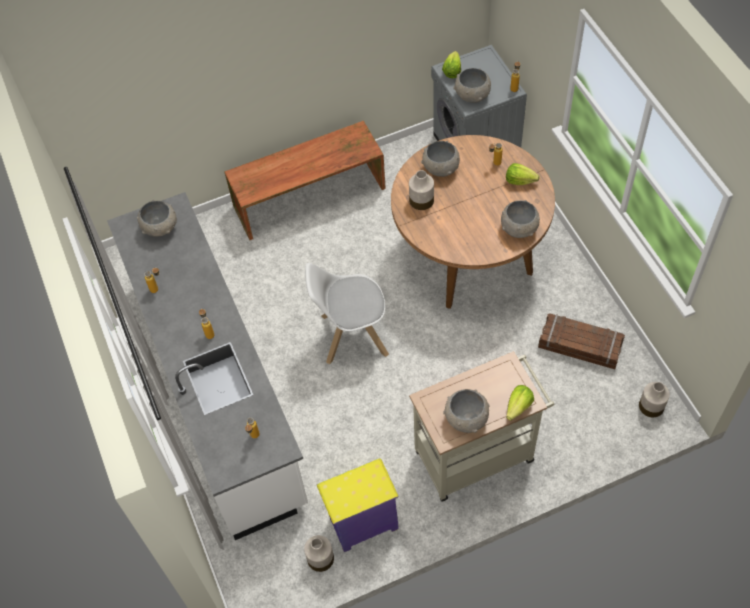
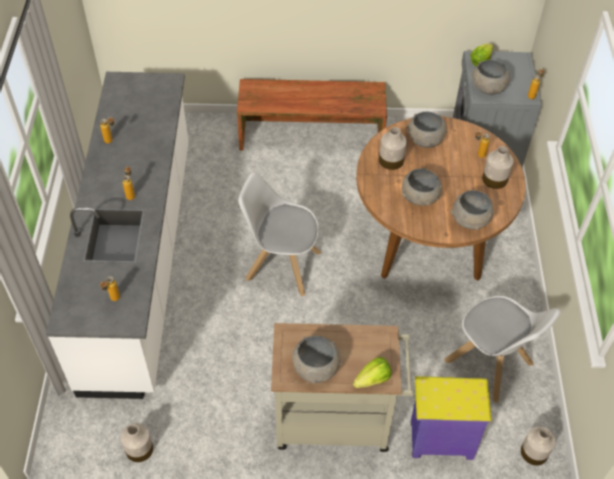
camera: 20 degrees right, 5 degrees down
grey bowl [137,200,177,237] -> grey bowl moved to [402,168,442,206]
nightstand [317,458,399,552] -> nightstand moved to [411,376,492,460]
lettuce [506,163,540,185] -> beige vase [482,146,514,189]
crate [538,314,625,369] -> chair [444,296,561,402]

